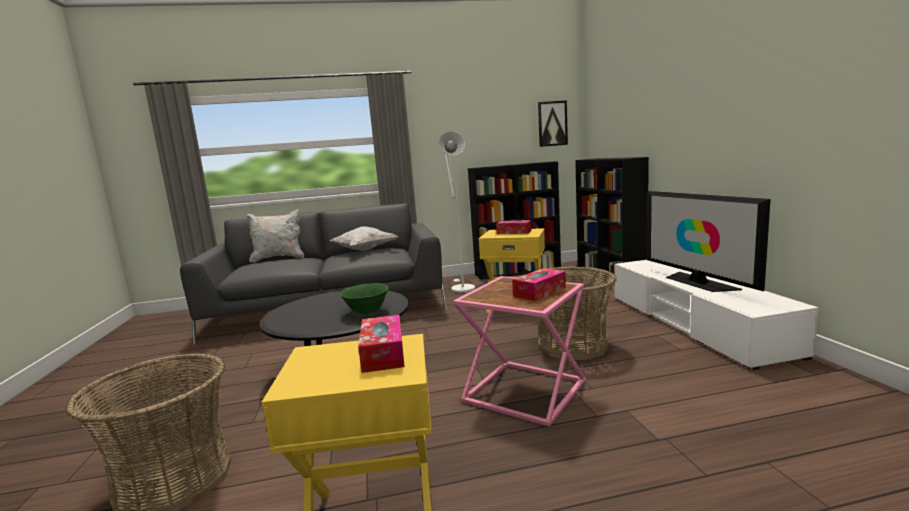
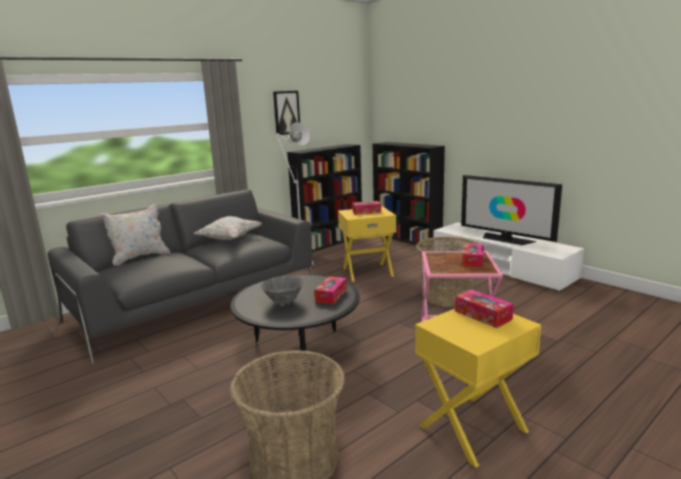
camera: 30 degrees left, 5 degrees up
green bowl [340,283,389,314] -> tissue box [314,276,347,304]
picture [538,100,568,147] -> picture moved to [273,91,300,135]
none -> grey bowl [260,276,304,304]

